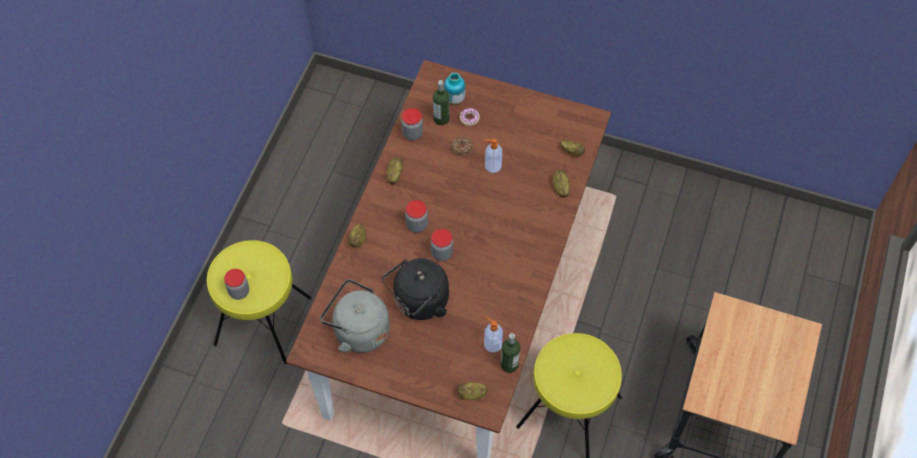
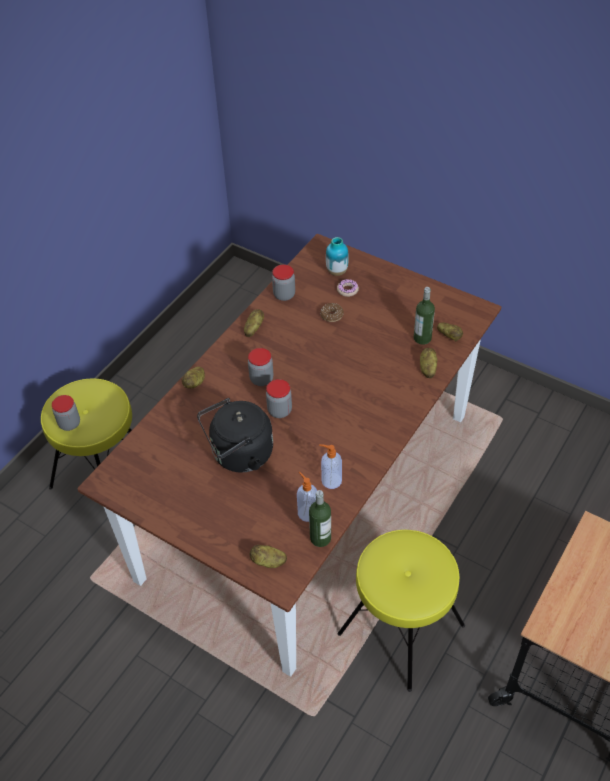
camera: 15 degrees right, 10 degrees down
grey kettle [320,279,390,353] -> none
bottle [433,80,449,125] -> bottle moved to [414,287,435,345]
soap dispenser [484,139,502,173] -> soap dispenser moved to [319,444,342,489]

